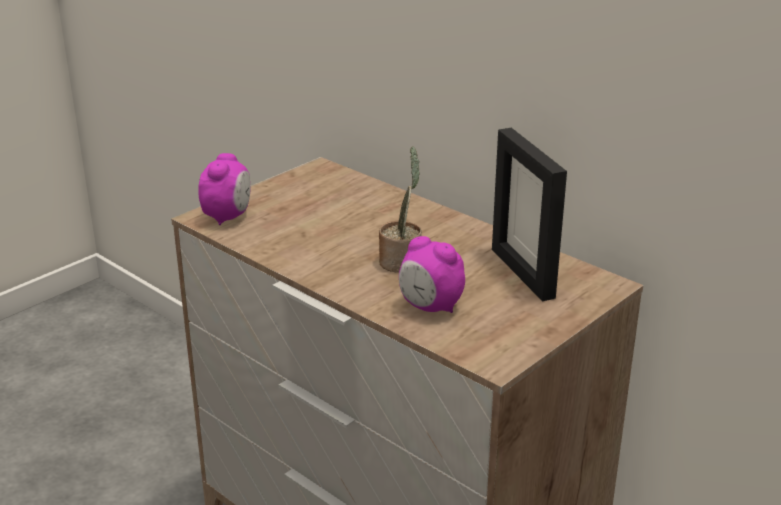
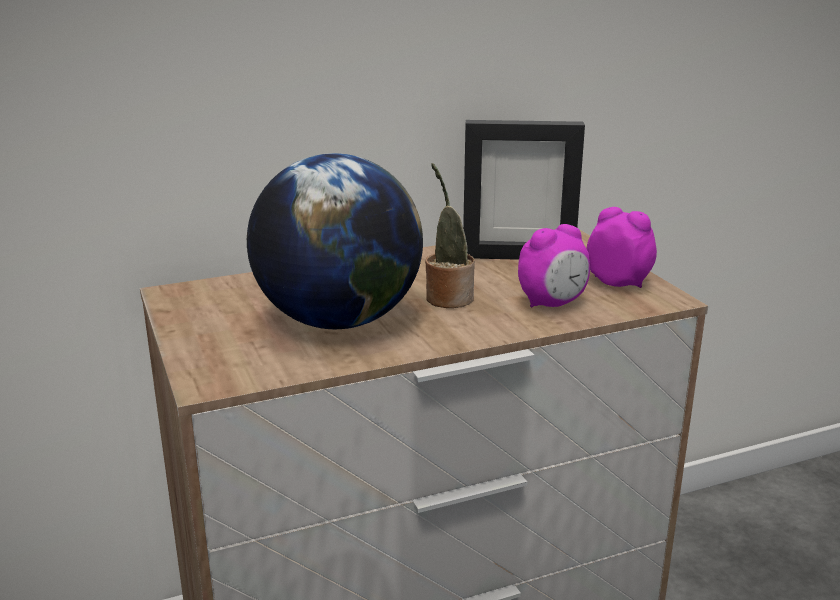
camera: 65 degrees left, 5 degrees down
alarm clock [198,153,250,225] -> alarm clock moved to [586,207,657,288]
none -> globe [247,153,423,329]

